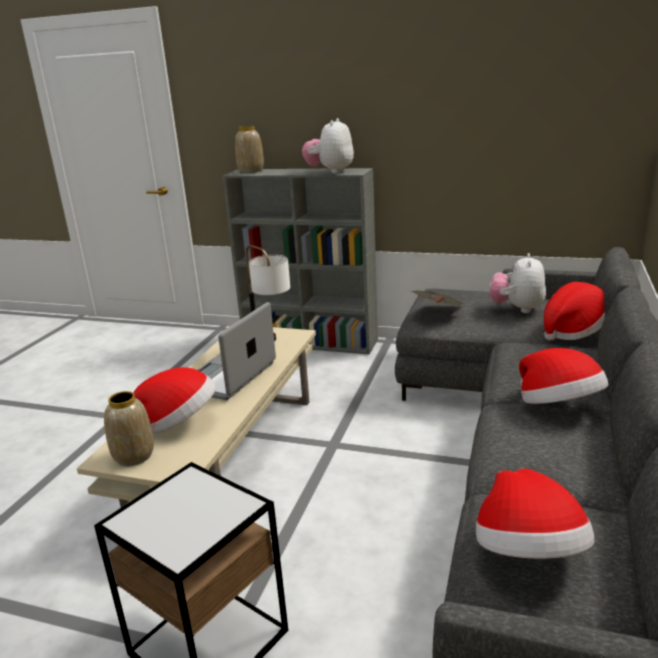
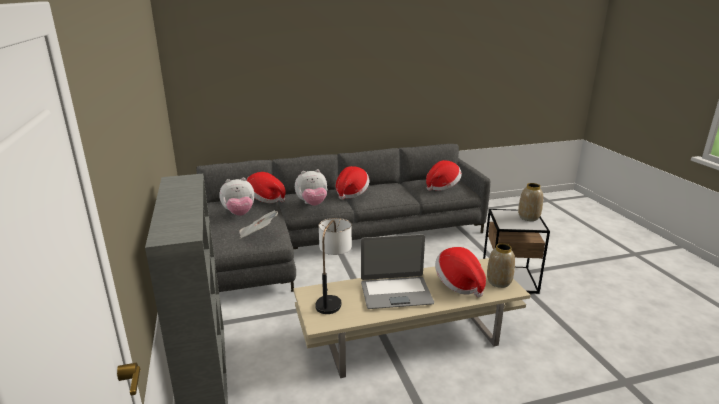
camera: 125 degrees left, 0 degrees up
vase [235,126,264,173] -> vase moved to [518,183,543,221]
plush toy [302,118,354,173] -> plush toy moved to [295,169,327,206]

